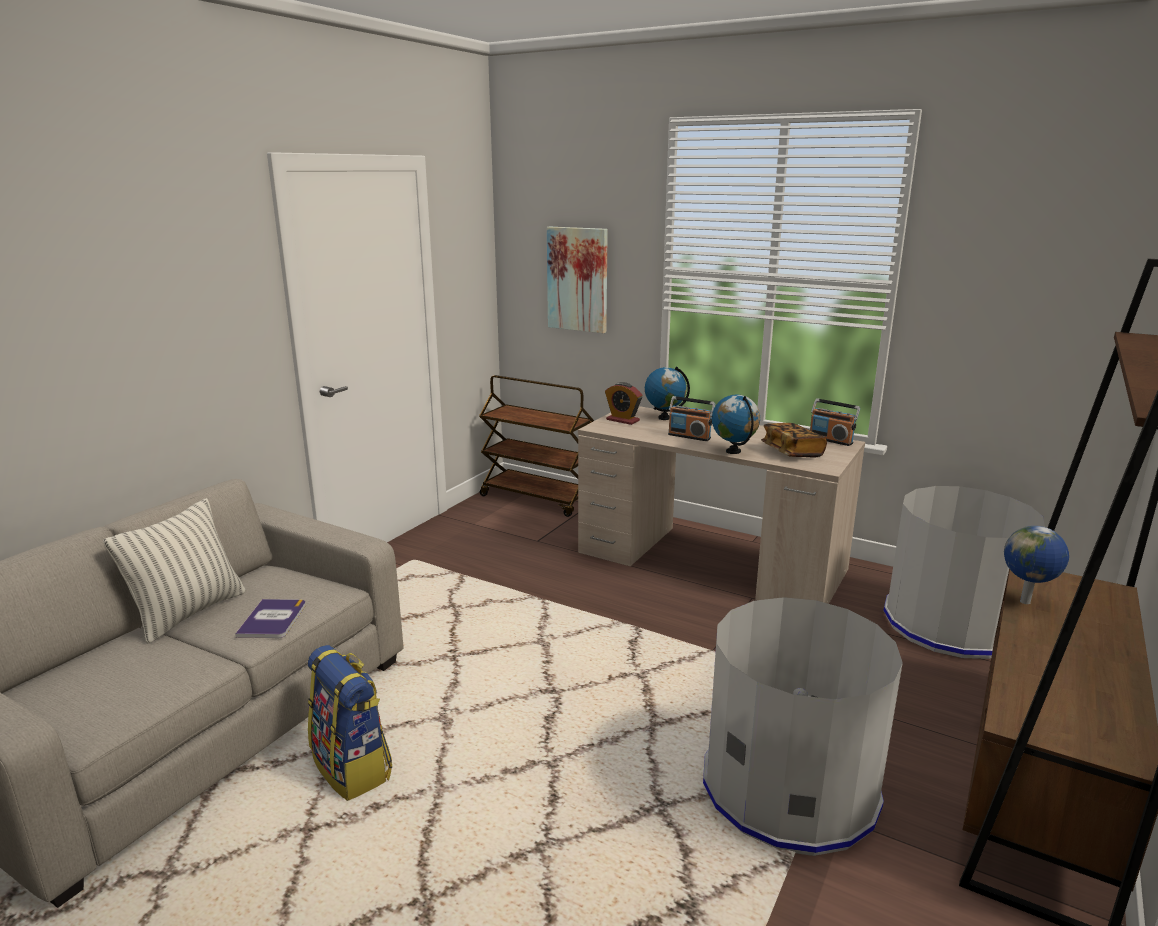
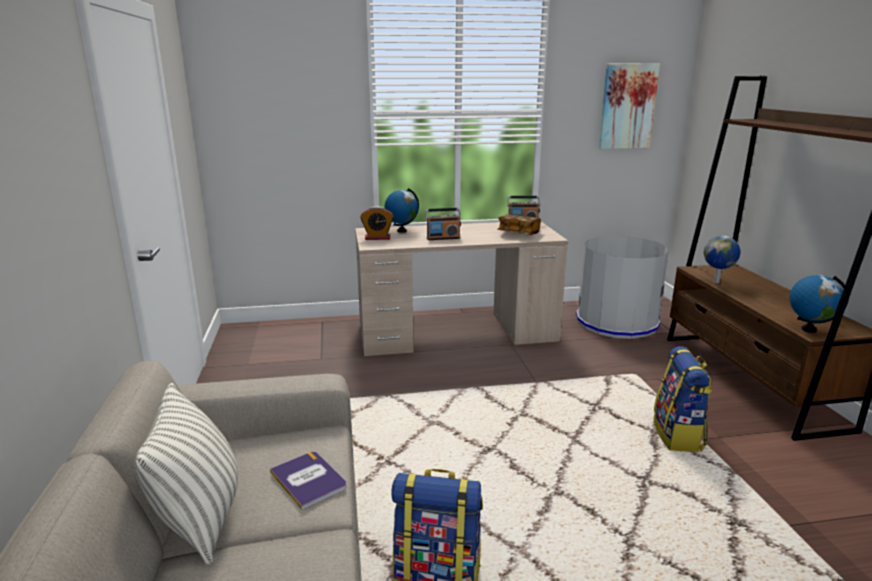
camera: 40 degrees left, 0 degrees up
brown cart [479,375,594,517] -> none
picture [547,227,608,333] -> picture moved to [599,63,660,149]
grey trash can [703,597,903,856] -> backpack [654,346,712,452]
globe [712,395,760,454] -> globe moved to [790,275,849,333]

